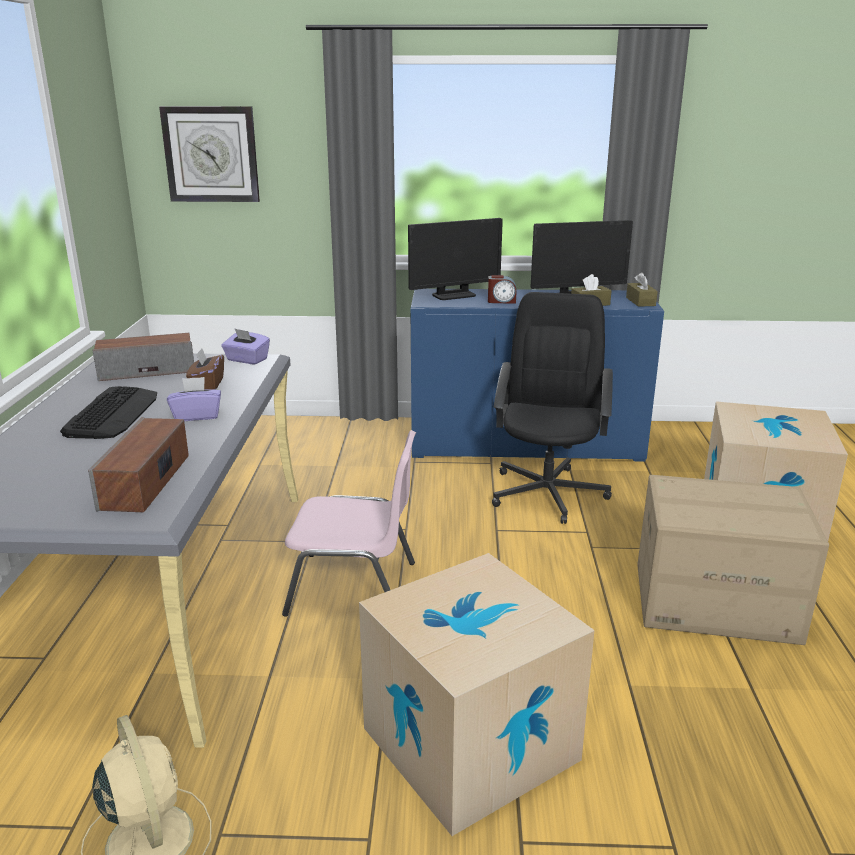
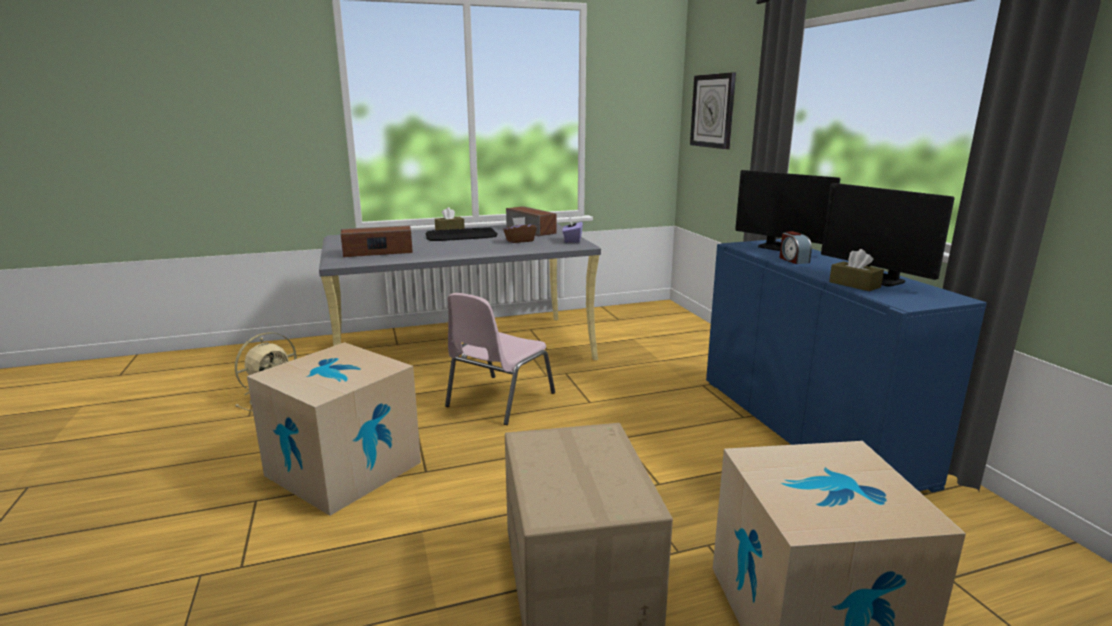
camera: 70 degrees right, 5 degrees down
purple tissue box [167,377,221,421] -> none
pink chair [282,430,416,617] -> pink chair turned 45 degrees clockwise [445,293,555,425]
black office chair [492,292,613,524] -> none
brown tissue box [626,272,658,307] -> brown tissue box moved to [435,207,465,230]

